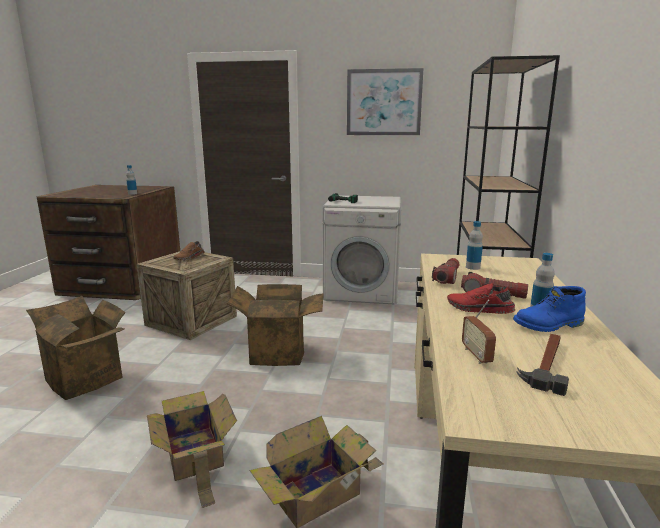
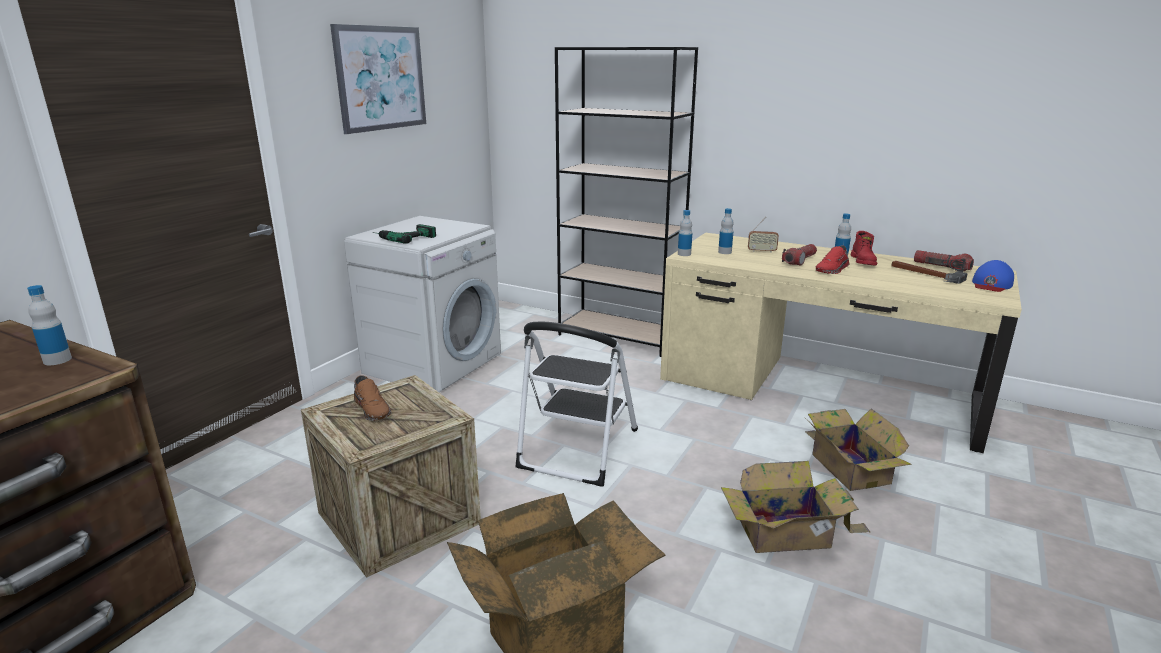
camera: 70 degrees left, 5 degrees up
cardboard box [227,284,324,366] -> step ladder [516,322,638,487]
flashlight [432,258,460,284] -> flashlight moved to [914,250,974,272]
radio [462,300,496,364] -> radio moved to [748,217,779,253]
blue boot [513,286,586,332] -> red boot [851,231,877,266]
none -> bottle [678,210,692,256]
none -> blue cap [972,260,1014,292]

